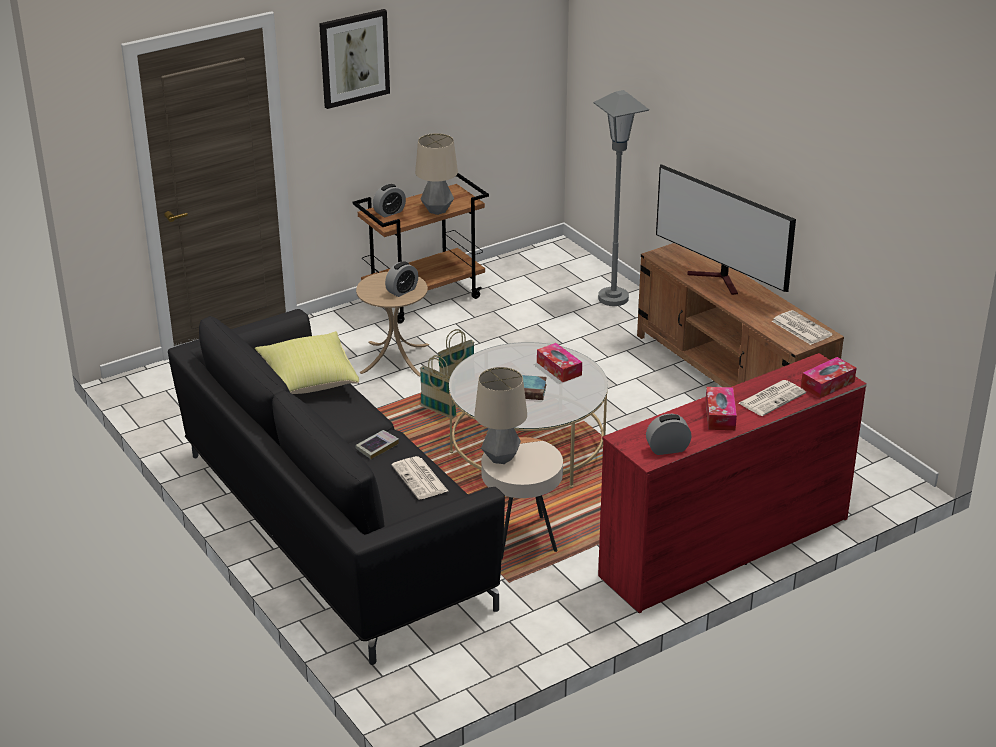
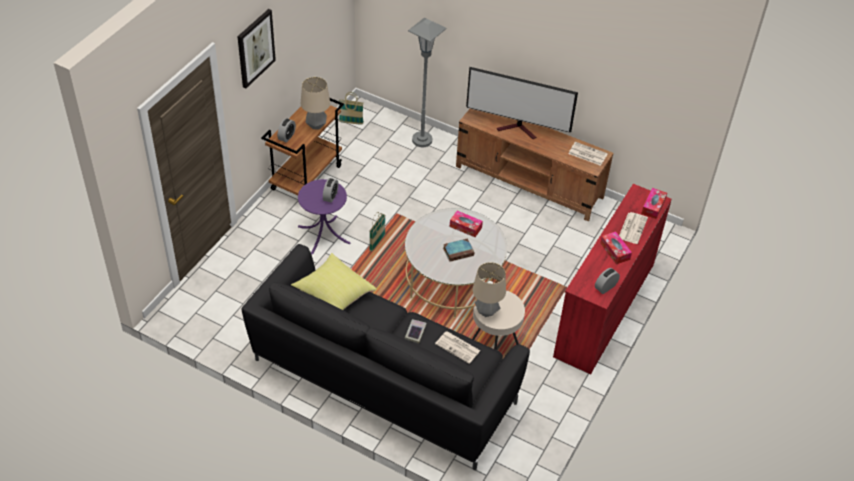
camera: 30 degrees left, 15 degrees up
beige side table [356,272,429,377] -> purple side table [298,179,351,255]
basket [420,355,457,419] -> basket moved to [339,92,364,125]

